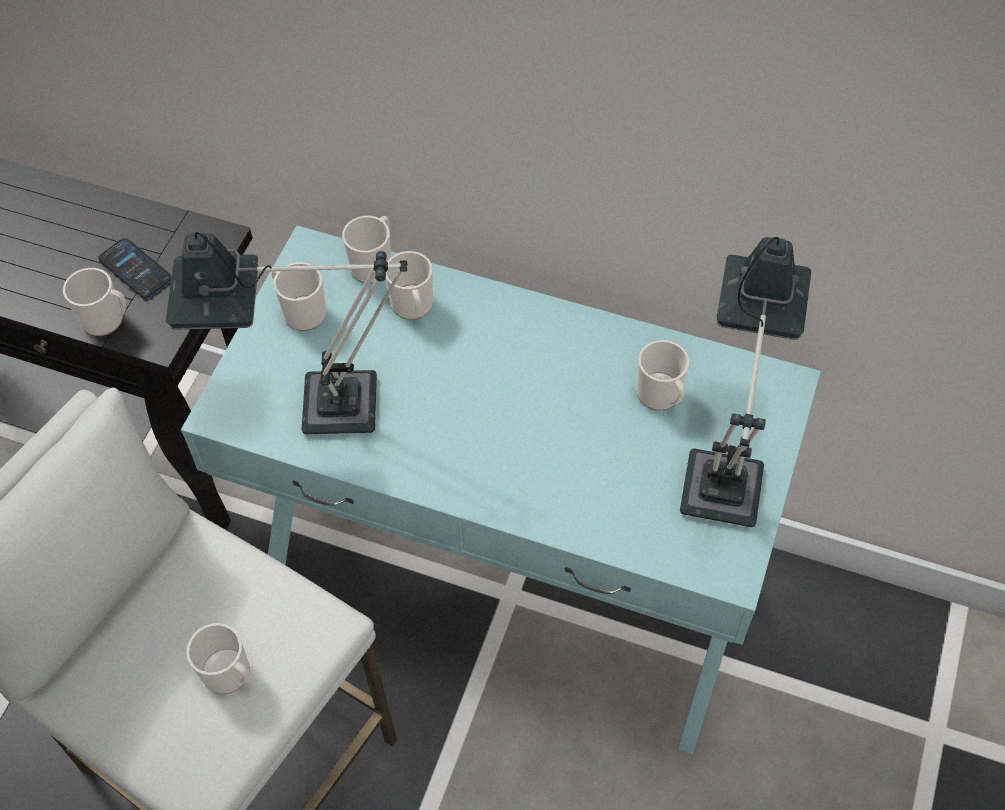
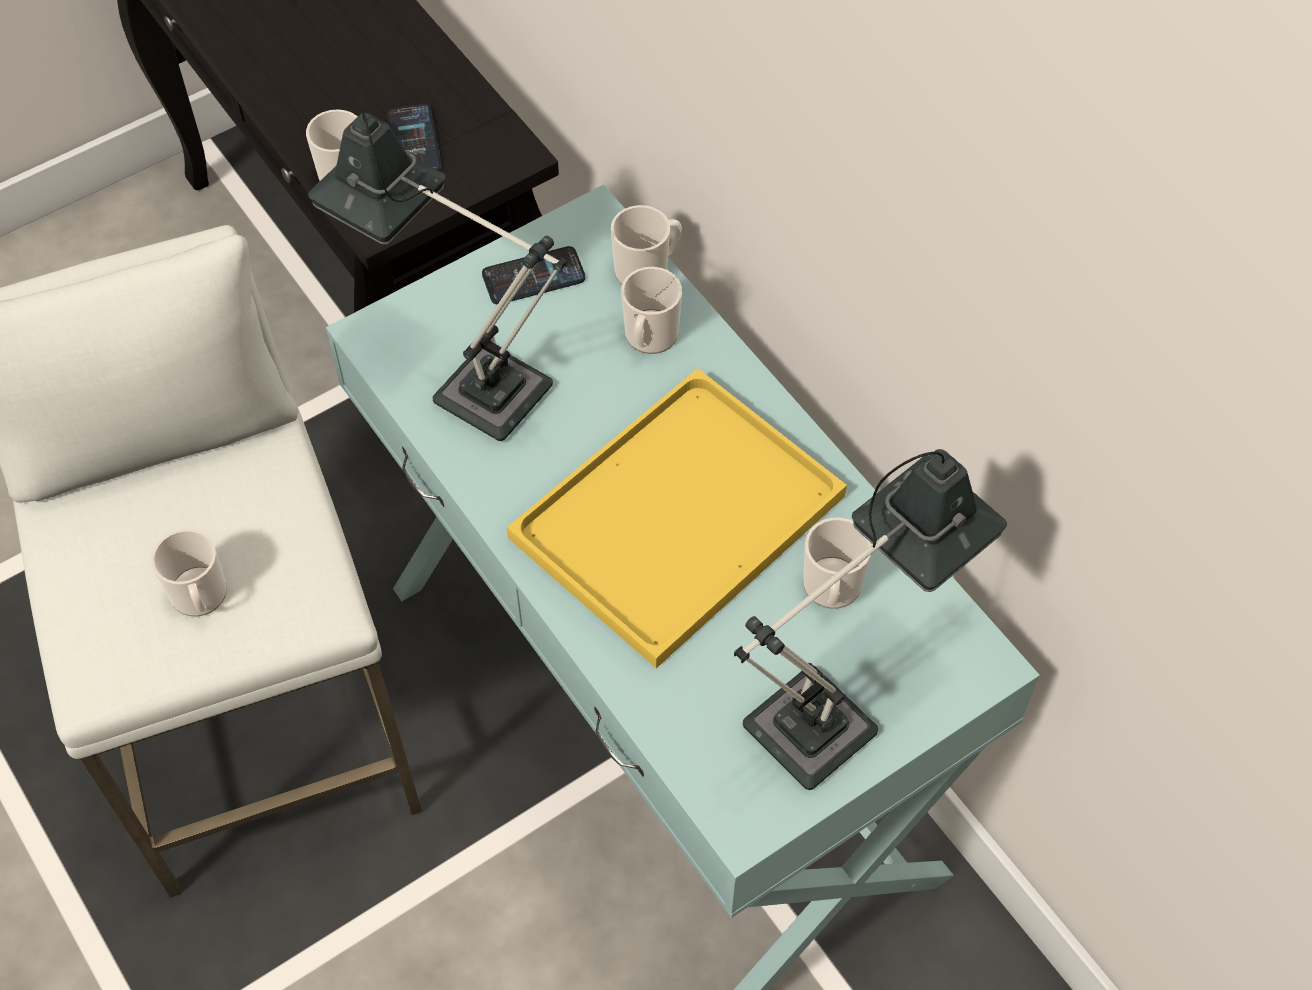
camera: 35 degrees right, 0 degrees up
mug [272,262,326,331] -> phone [482,246,585,305]
none -> yellow tray [507,368,847,668]

